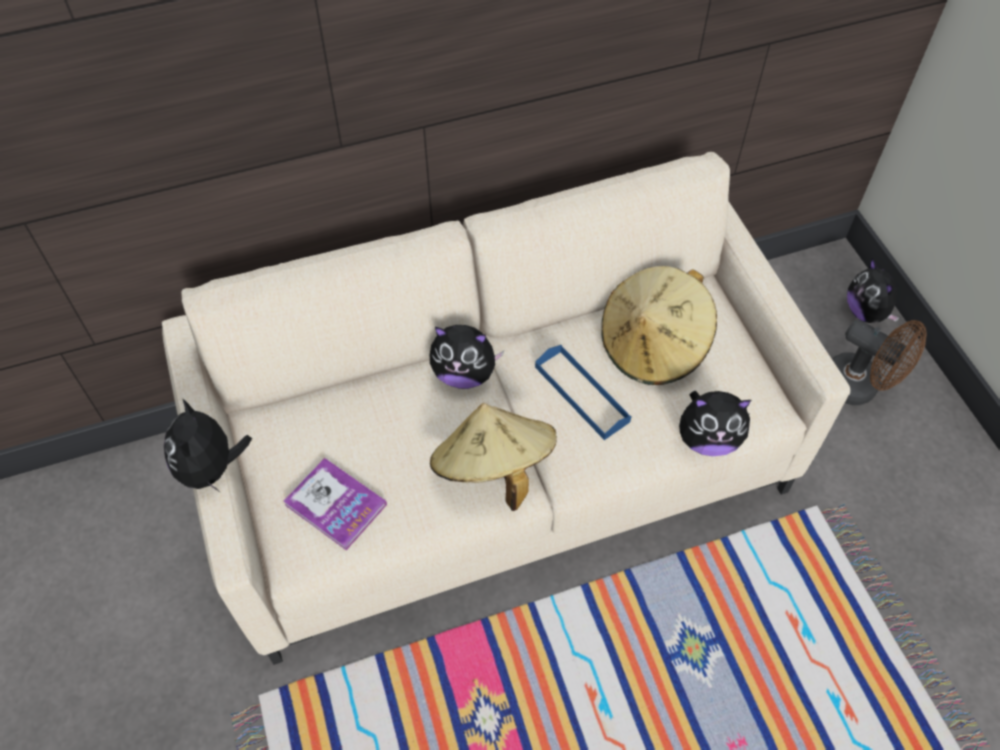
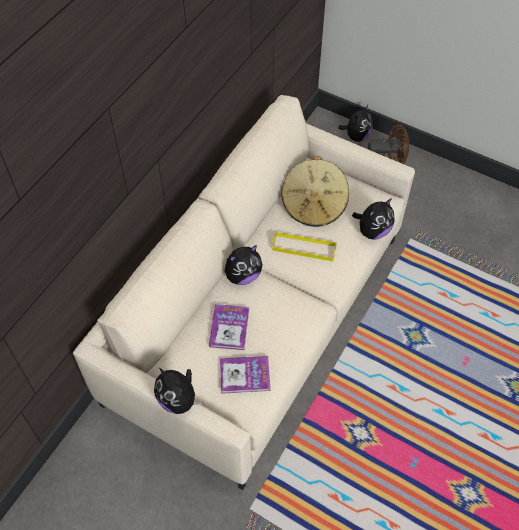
camera: 40 degrees left, 0 degrees up
beige hat [430,403,557,511] -> none
blue tray [535,345,632,440] -> yellow tray [272,232,337,262]
plush toy [847,258,900,323] -> plush toy turned 90 degrees counterclockwise [338,105,373,142]
none -> book [209,304,249,350]

